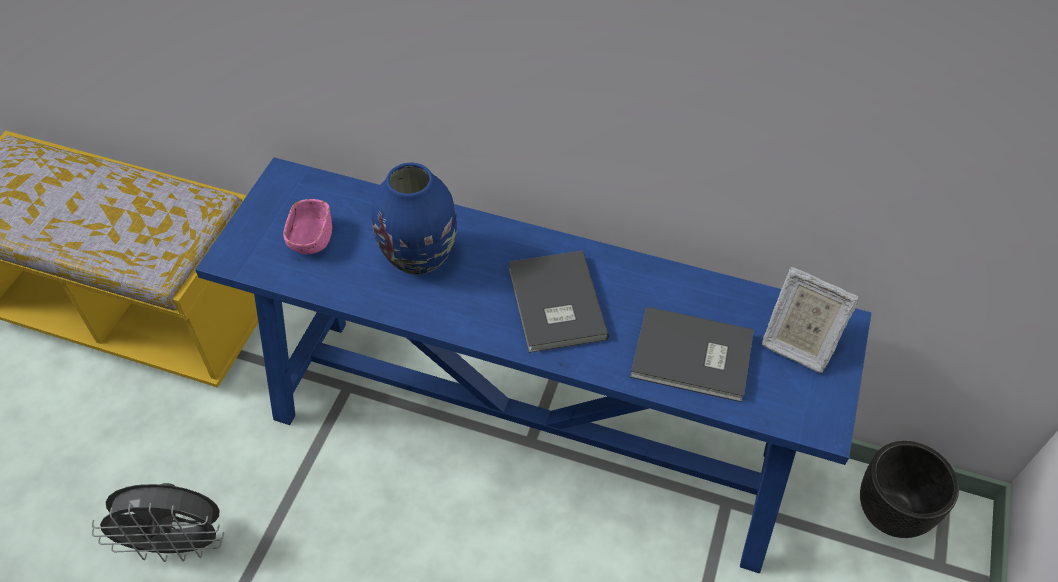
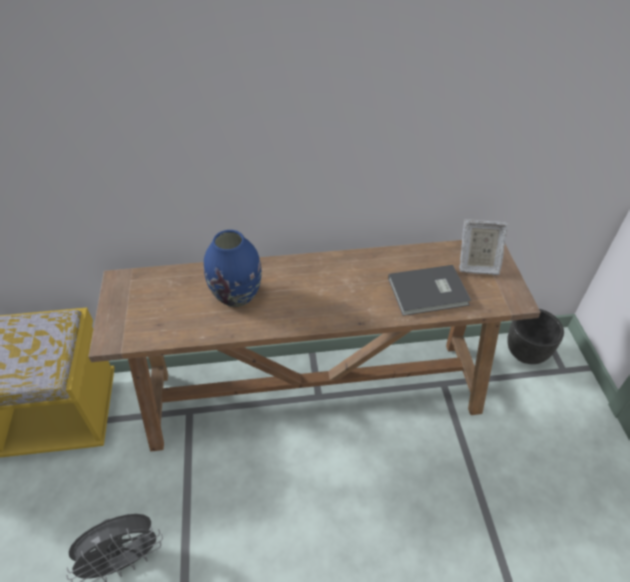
camera: 25 degrees left, 5 degrees down
blue console table [195,157,871,573] -> brown console table [88,240,541,451]
pink bowl [283,199,332,254] -> none
grey book [509,251,609,353] -> none

